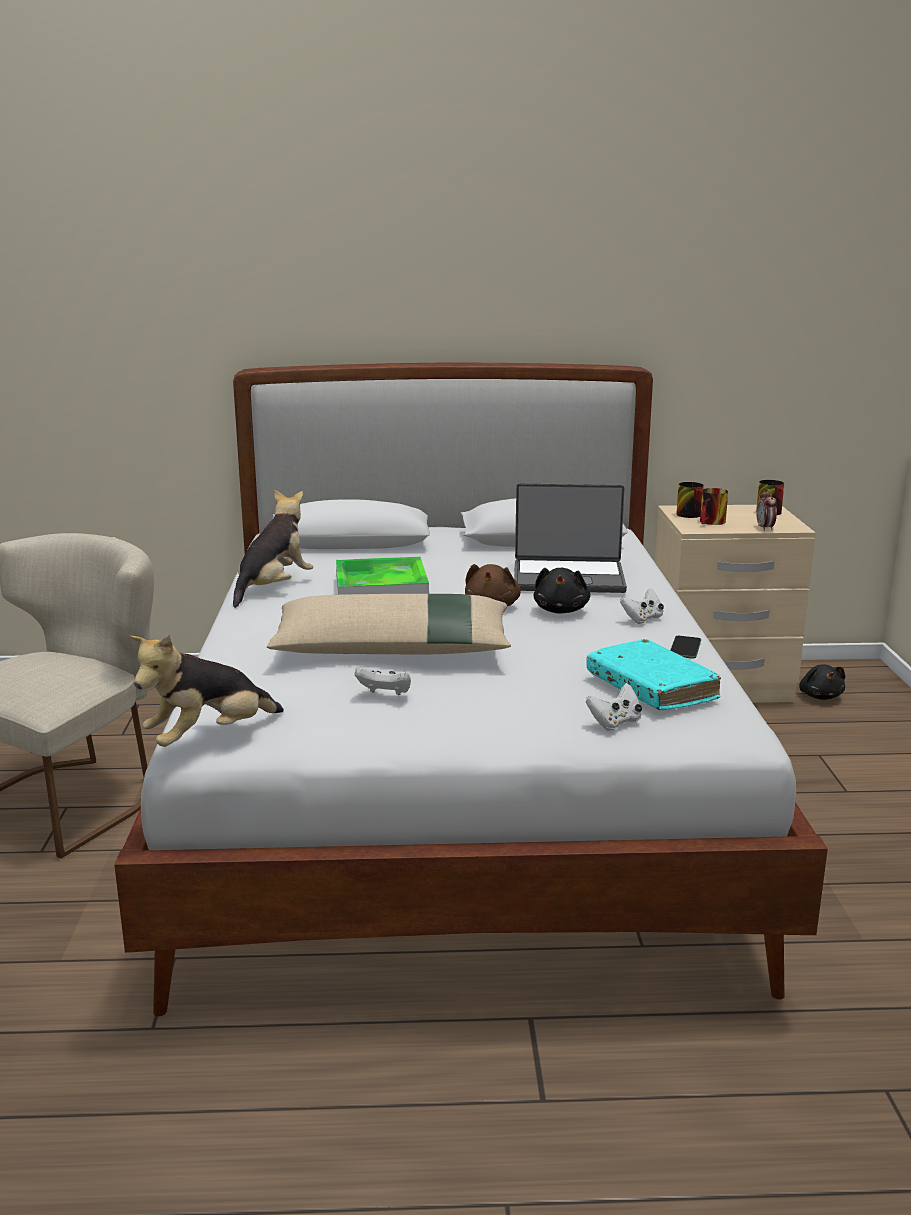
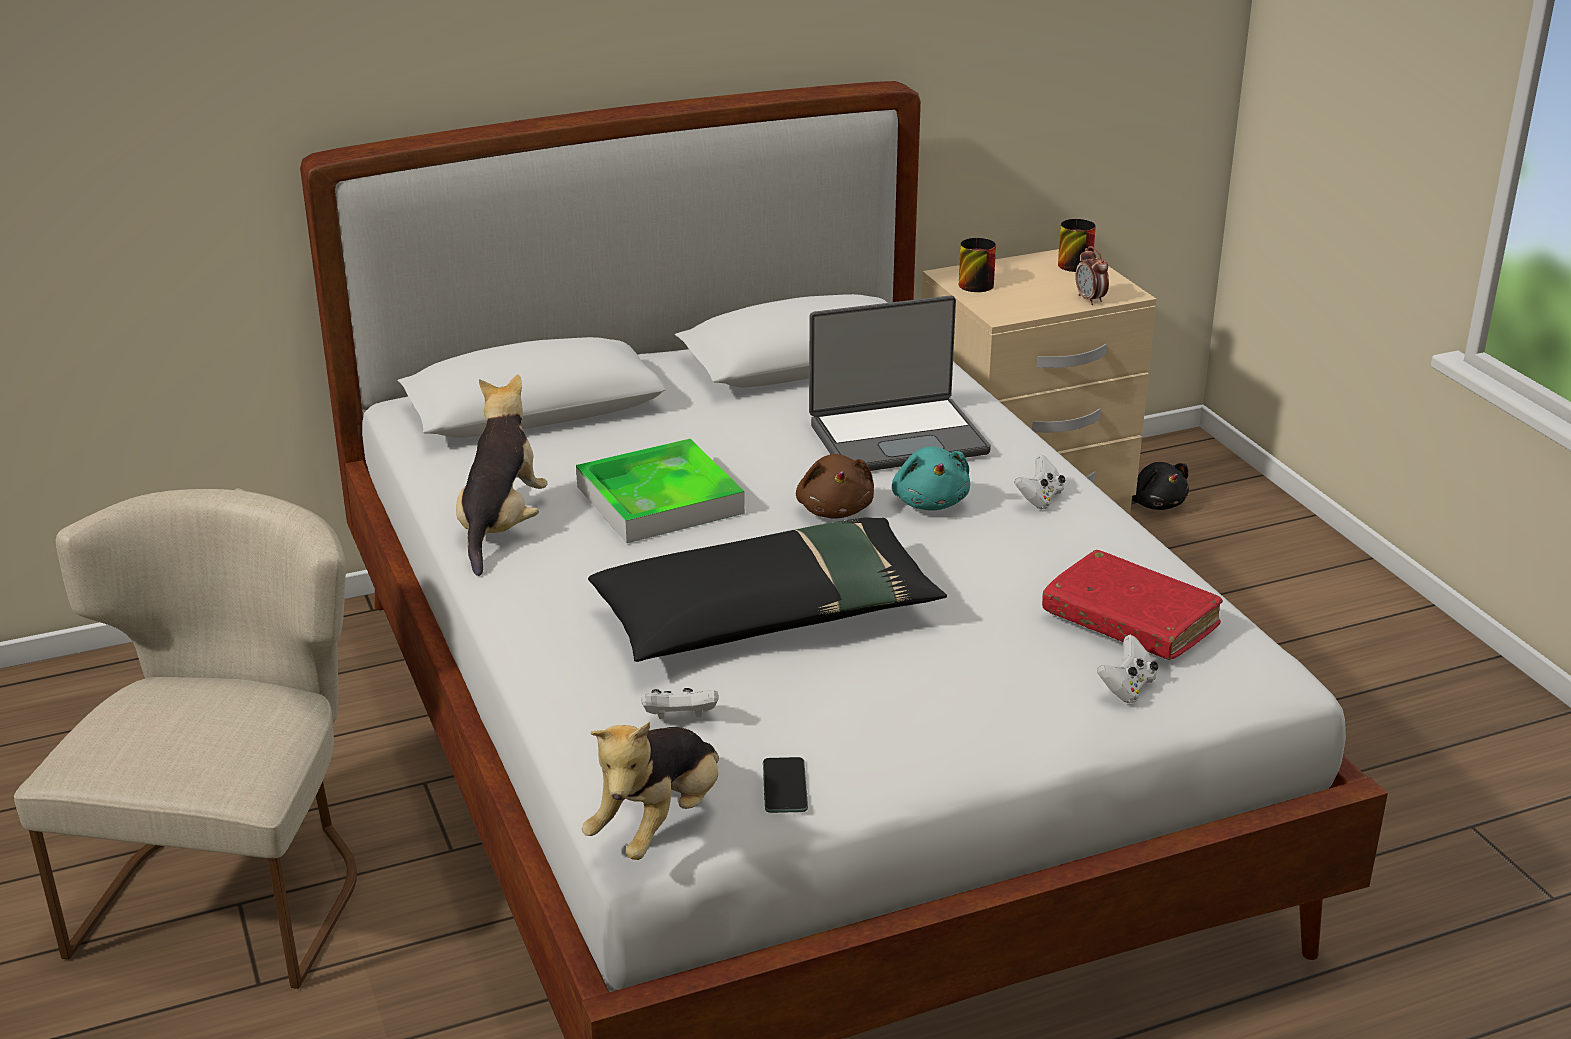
camera: 20 degrees left, 10 degrees up
beige pillow [267,594,511,655] -> black pillow [588,517,947,662]
white game controller [355,668,411,695] -> white game controller moved to [641,688,719,719]
black plush toy [533,568,590,613] -> turquoise plush toy [892,446,970,511]
turquoise book [586,639,721,710] -> red book [1042,550,1223,660]
phone [670,636,701,659] -> phone moved to [763,757,808,813]
mug [700,488,728,525] -> none

